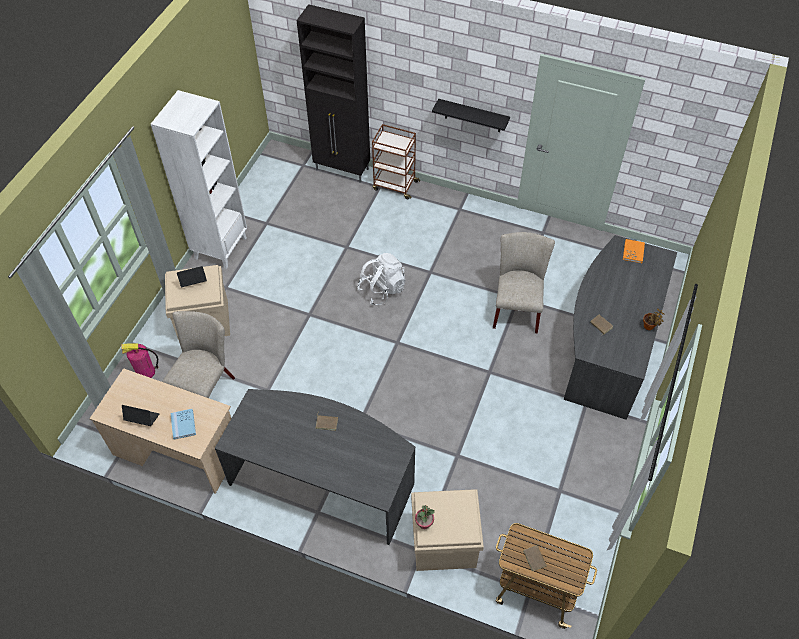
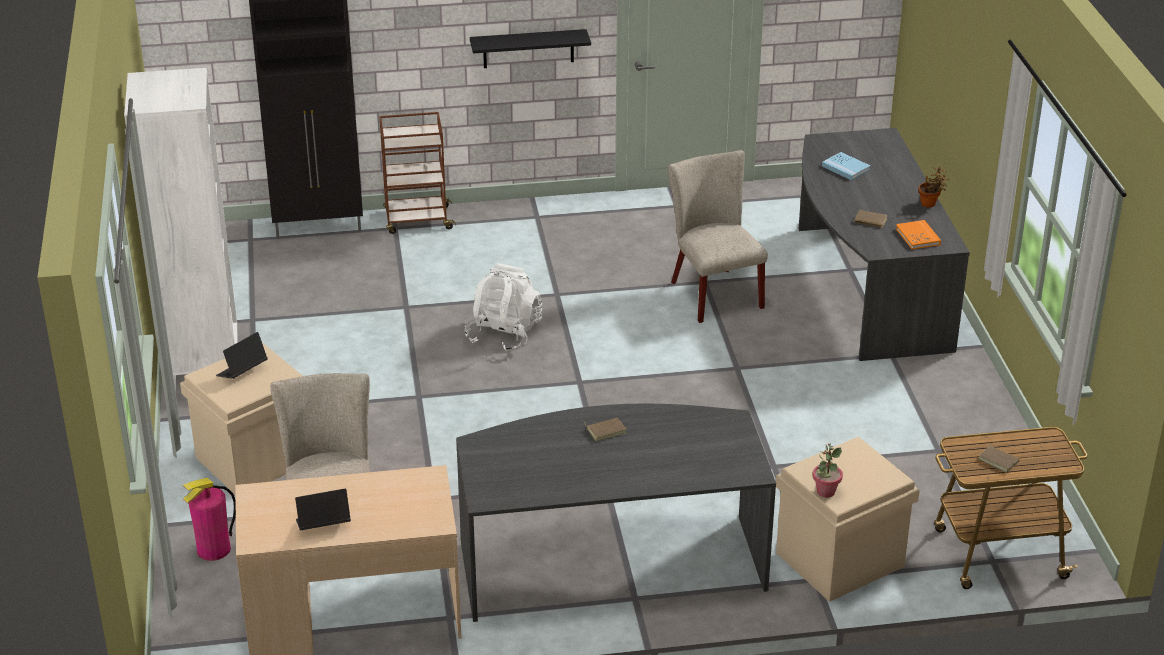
camera: 30 degrees left, 20 degrees down
blue book [171,409,196,440] -> blue book moved to [822,152,870,180]
orange book [623,239,645,263] -> orange book moved to [896,220,941,249]

